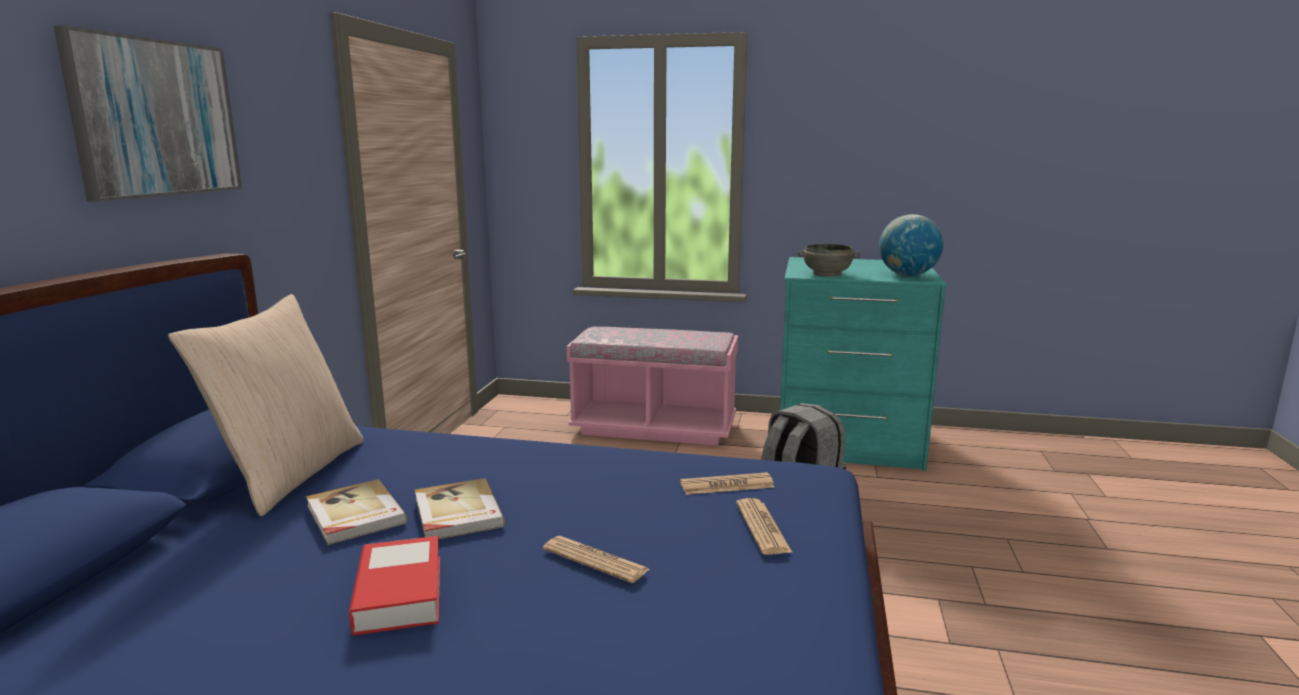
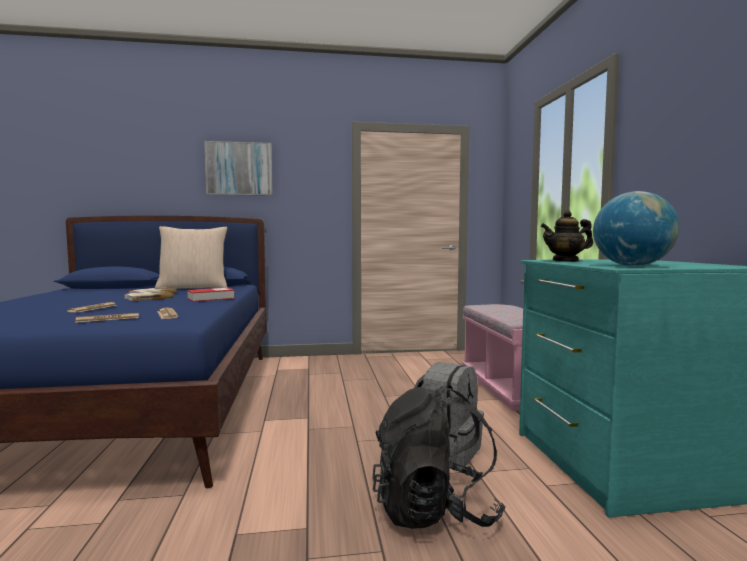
camera: 70 degrees right, 10 degrees down
book [349,536,440,635] -> book moved to [187,288,235,302]
grey bowl [798,244,860,276] -> teapot [541,210,593,262]
none -> black backpack [372,385,506,529]

